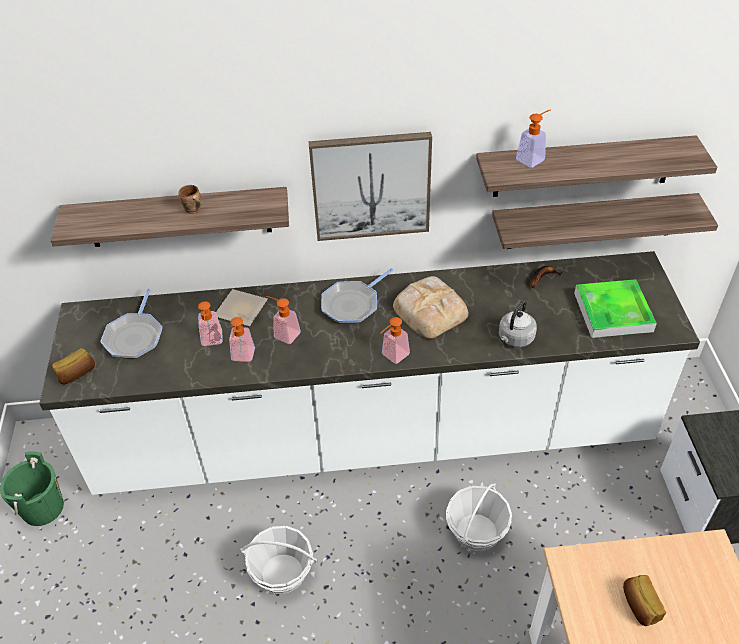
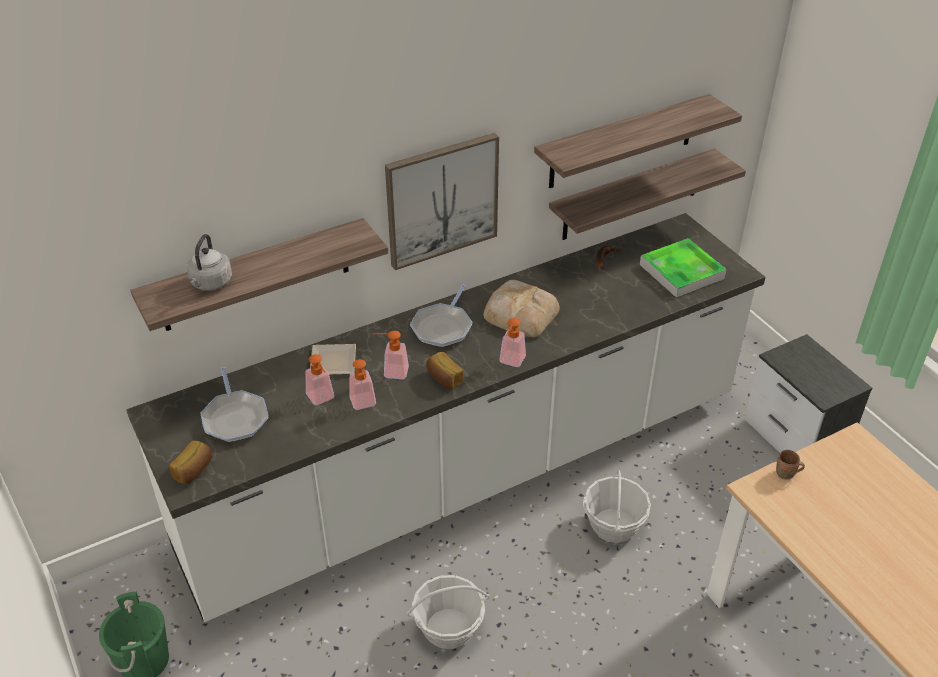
camera: 25 degrees left, 5 degrees down
brown mug [178,185,201,214] -> brown mug moved to [776,450,805,480]
grey kettle [499,300,537,347] -> grey kettle moved to [187,234,232,291]
soap dispenser [516,109,551,168] -> none
bread [623,575,666,626] -> bread moved to [426,352,464,389]

